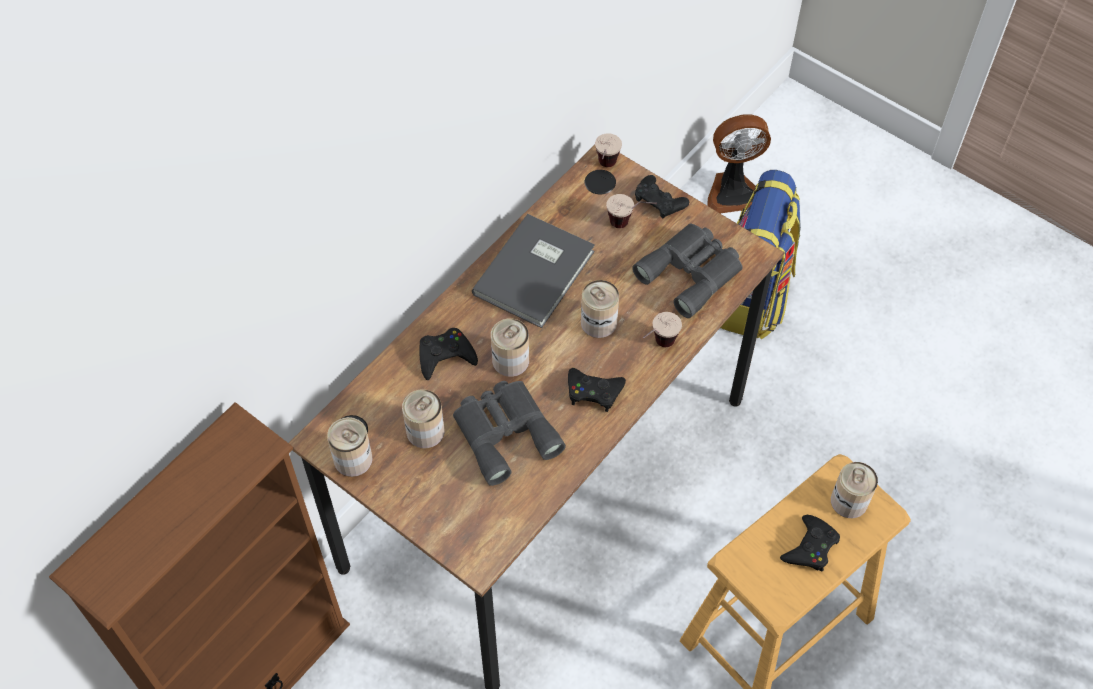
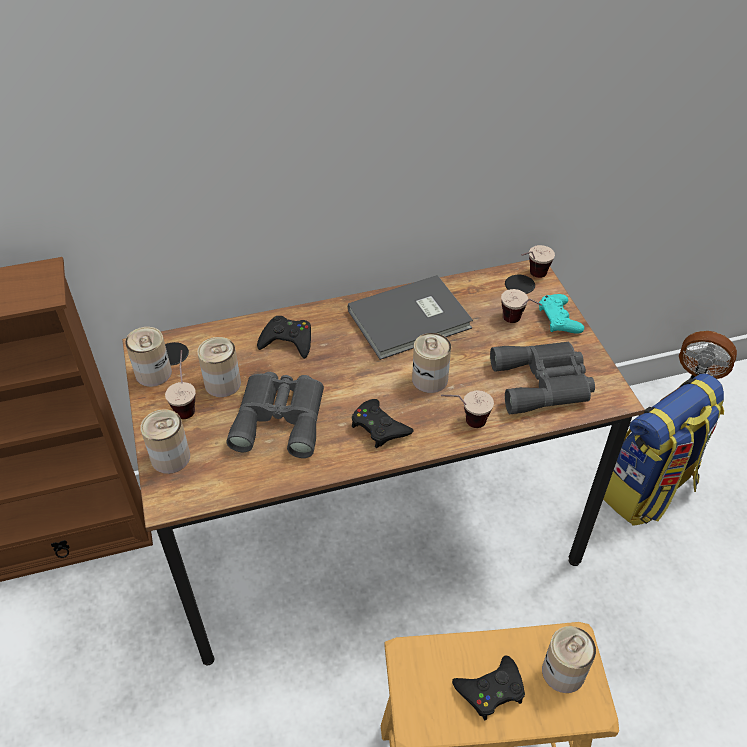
camera: 35 degrees right, 10 degrees down
can [491,319,529,377] -> can moved to [141,409,190,474]
black game controller [635,175,689,218] -> turquoise game controller [539,294,584,334]
none -> cup [165,350,196,419]

